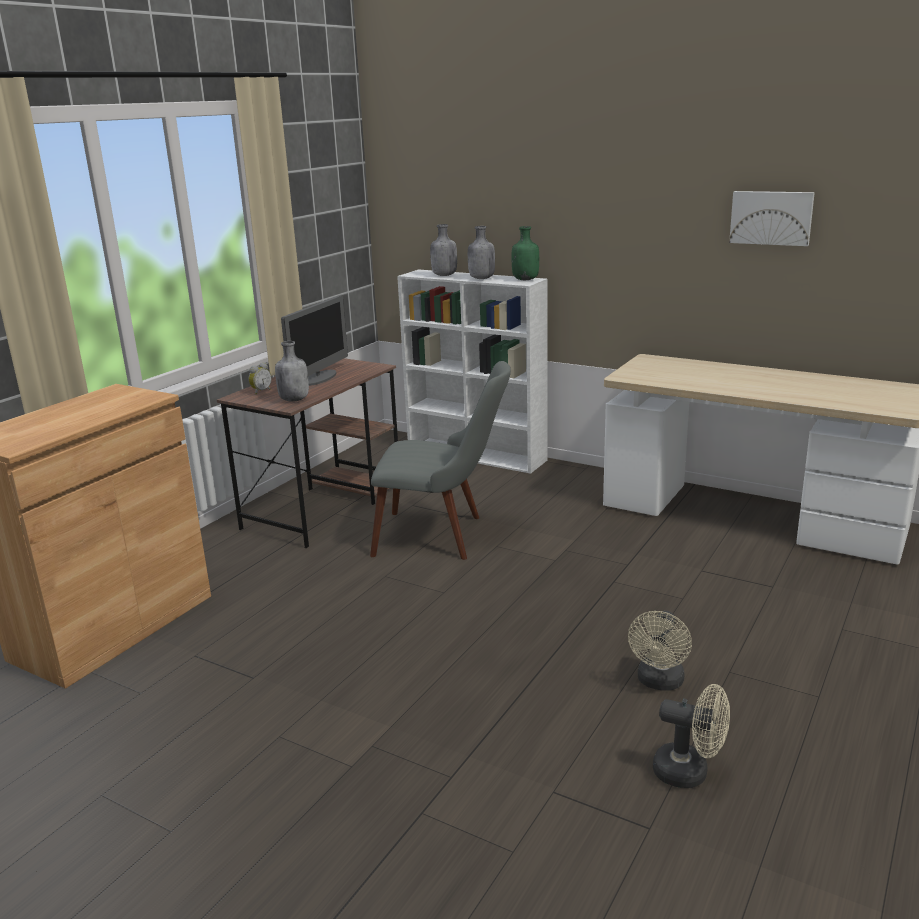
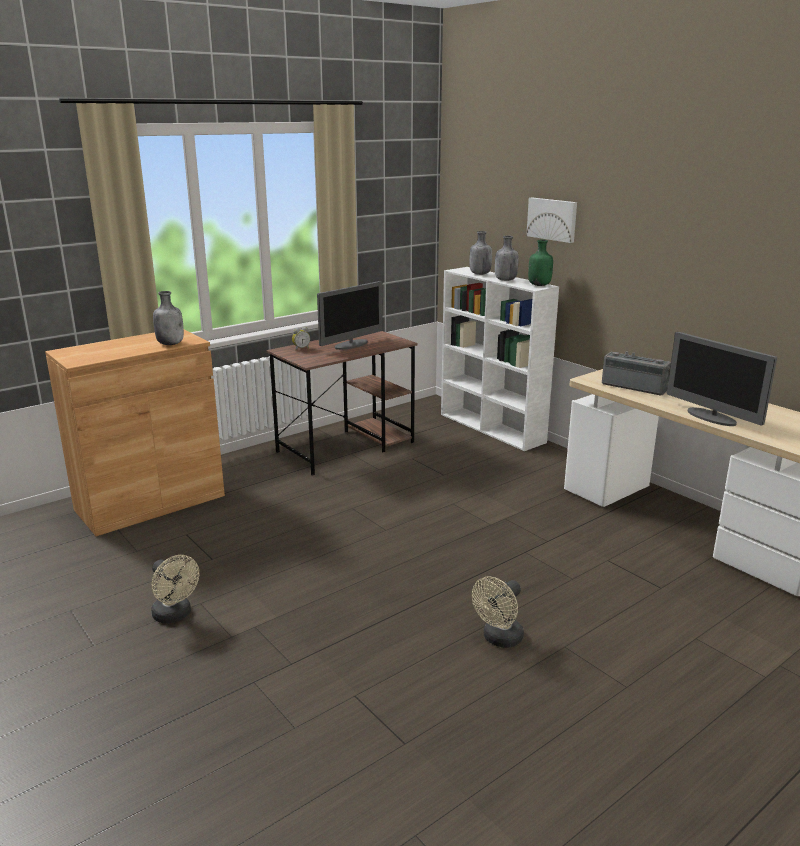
camera: 20 degrees right, 0 degrees up
grey bottle [275,341,309,402] -> grey bottle moved to [153,291,184,345]
grey chair [370,361,511,560] -> none
beige fan [653,684,730,788] -> beige fan moved to [151,555,199,624]
picture [729,191,815,246] -> picture moved to [526,197,577,243]
none -> radio [602,351,671,396]
none -> monitor [667,332,777,426]

